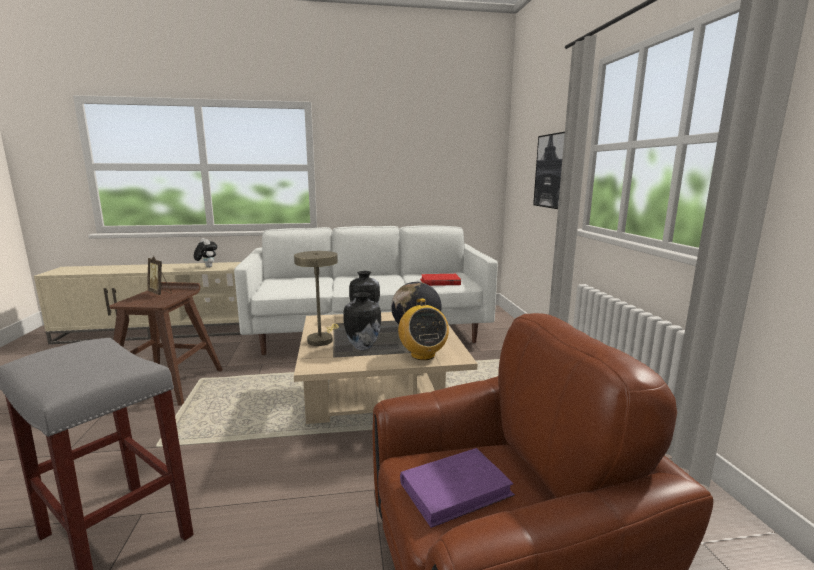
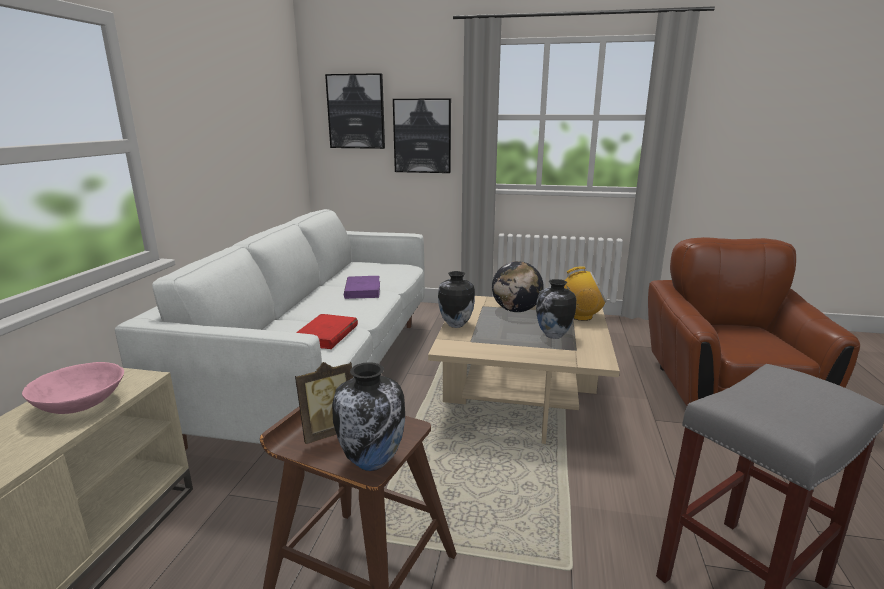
camera: 70 degrees left, 5 degrees up
plush toy [194,238,218,268] -> pink bowl [22,362,124,414]
beige table lamp [294,251,339,346] -> none
purple book [400,448,515,528] -> purple book moved to [344,276,380,299]
red book [420,274,461,286] -> red book moved to [296,314,358,349]
none -> picture [325,73,385,149]
none -> vase [332,362,405,471]

